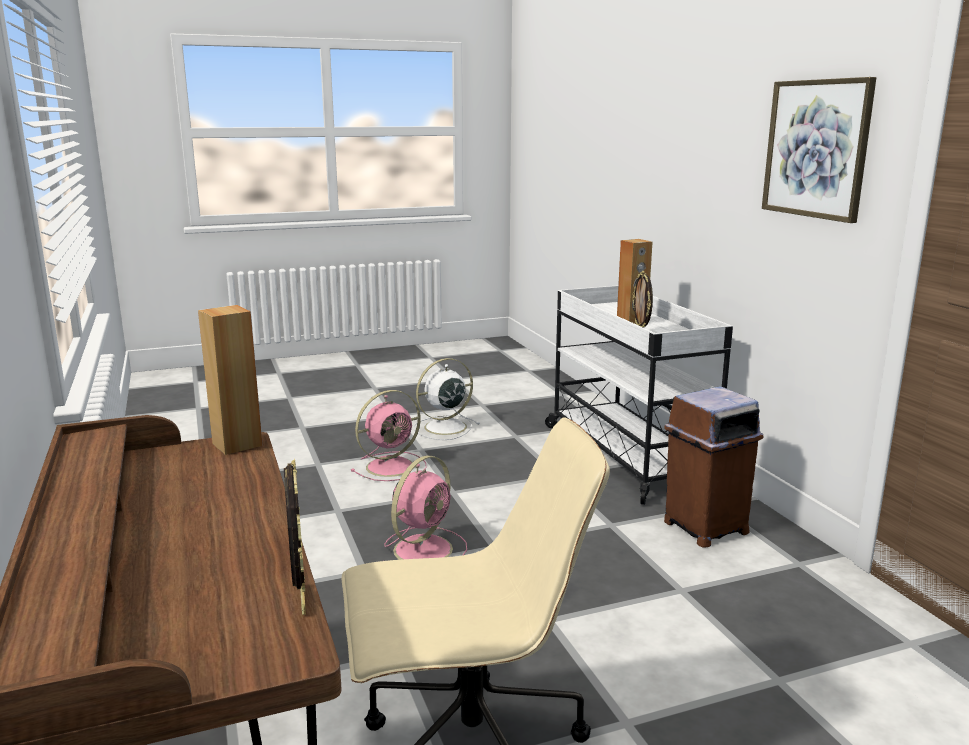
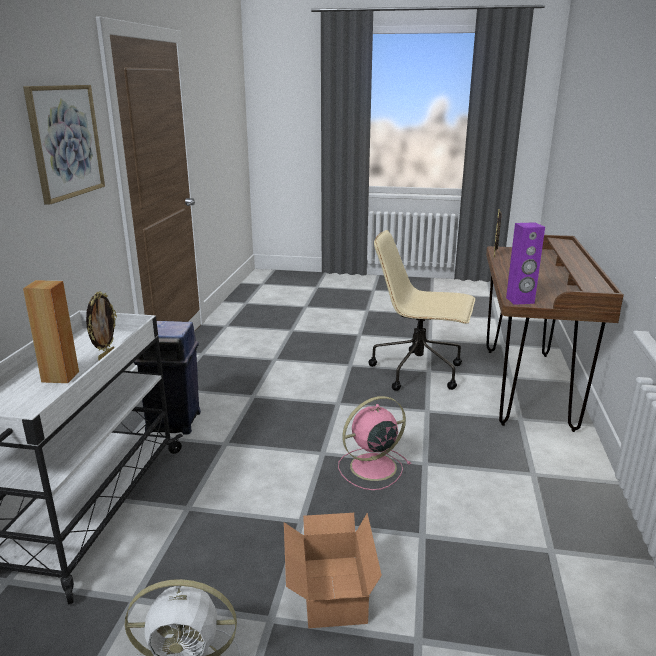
camera: 150 degrees left, 5 degrees up
brown speaker [198,305,263,455] -> purple speaker [506,222,545,305]
pink fan [351,390,427,481] -> cardboard box [284,513,382,628]
brown trash can [664,386,764,548] -> blue trash can [134,321,201,434]

